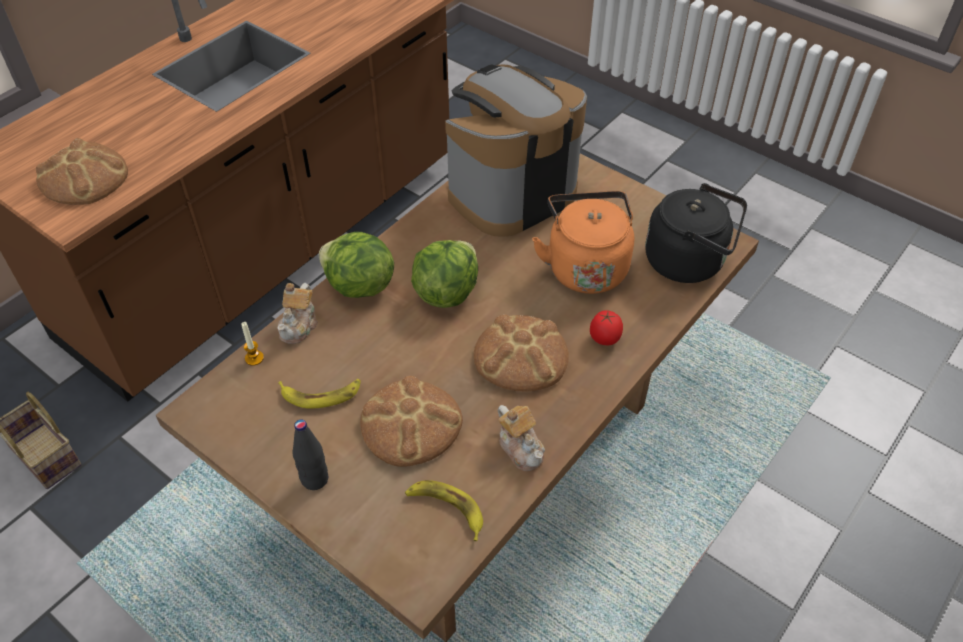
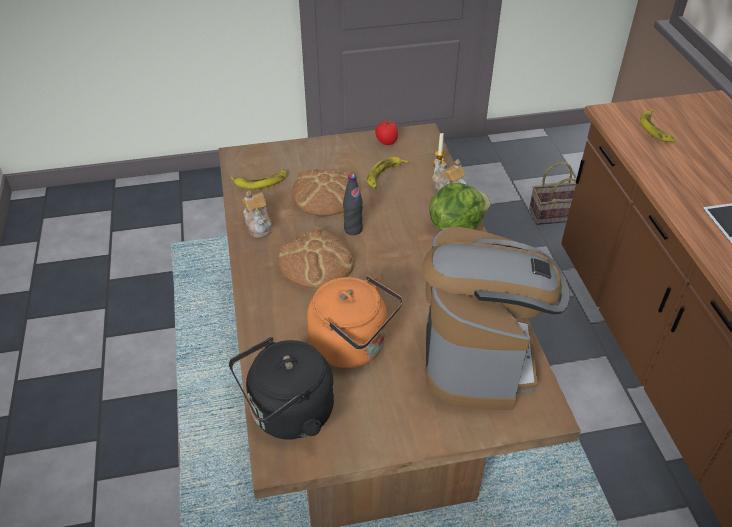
camera: 130 degrees right, 5 degrees down
bread [36,138,128,205] -> banana [640,109,676,142]
black bottle [293,419,328,490] -> black bottle moved to [343,174,363,235]
lettuce [411,240,478,308] -> none
teapot [498,405,545,471] -> teapot turned 120 degrees counterclockwise [242,191,272,238]
tomato [590,310,623,345] -> tomato moved to [375,121,398,145]

